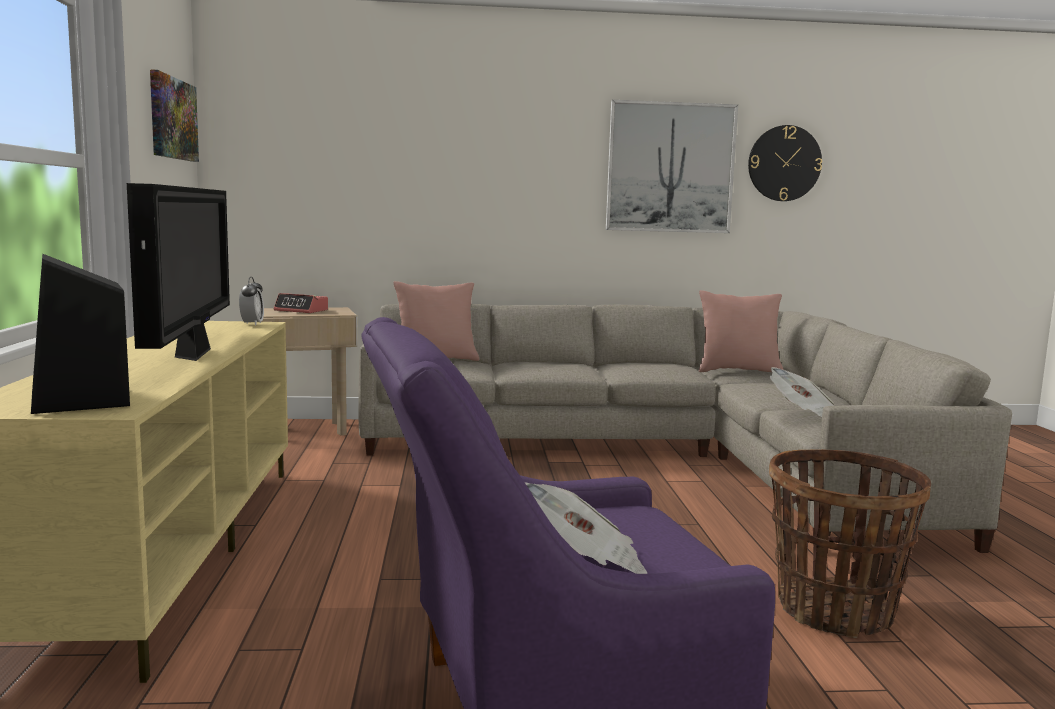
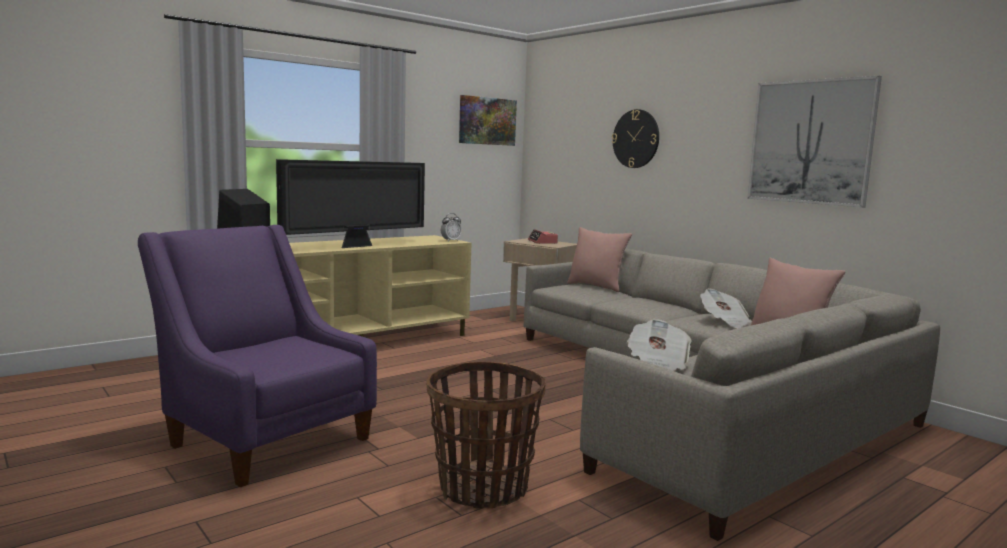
camera: 55 degrees right, 0 degrees up
newspaper [525,482,647,574] -> newspaper moved to [700,289,752,328]
wall clock [748,125,822,201] -> wall clock moved to [612,109,659,168]

